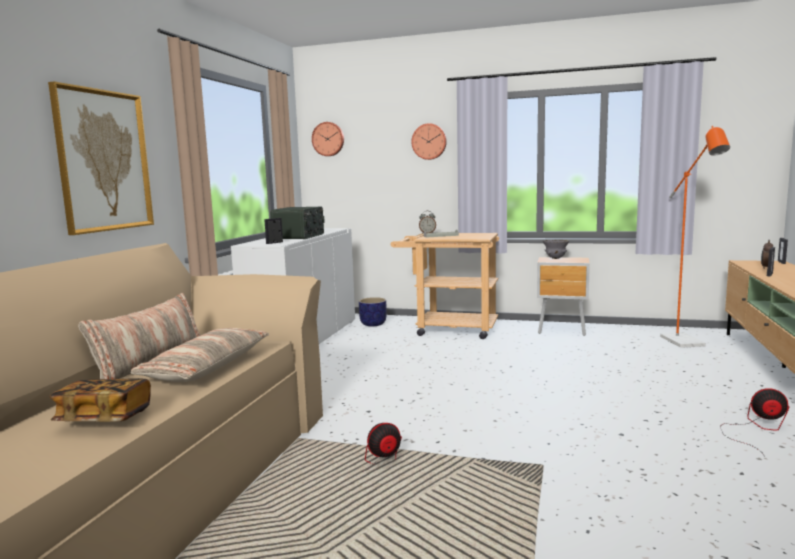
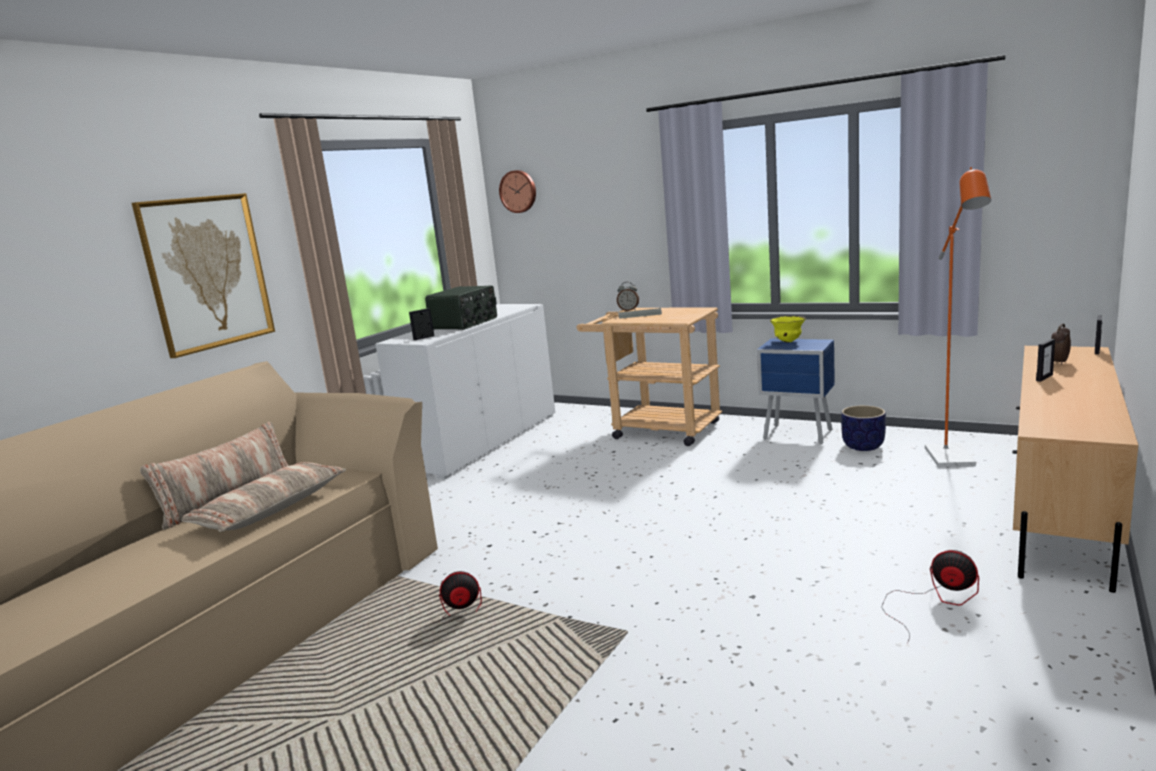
camera: 15 degrees right, 5 degrees up
book [50,378,151,422] -> none
planter [359,297,387,326] -> planter moved to [841,405,886,451]
wall clock [411,123,447,160] -> none
brown nightstand [537,257,590,336] -> blue nightstand [757,339,835,444]
grey bowl [543,240,570,259] -> yellow bowl [770,316,806,343]

